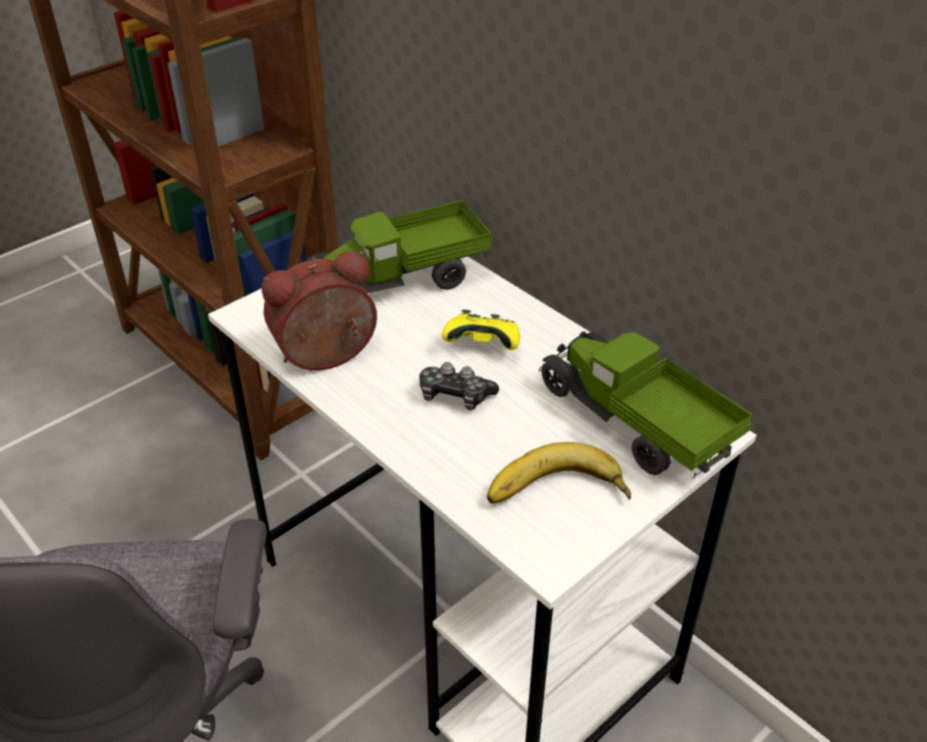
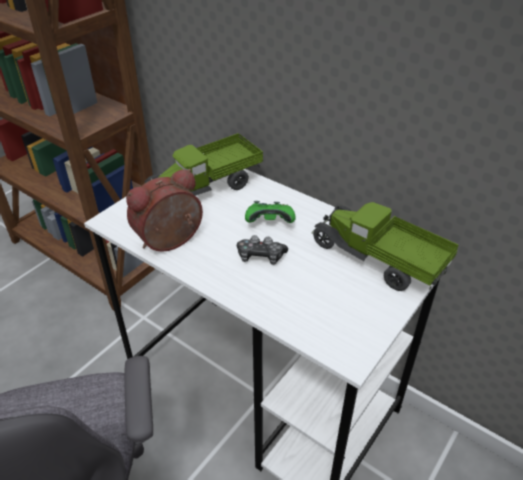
camera: 10 degrees left, 0 degrees up
yellow game controller [442,310,520,350] -> green game controller [245,201,296,223]
banana [487,442,631,504] -> none

